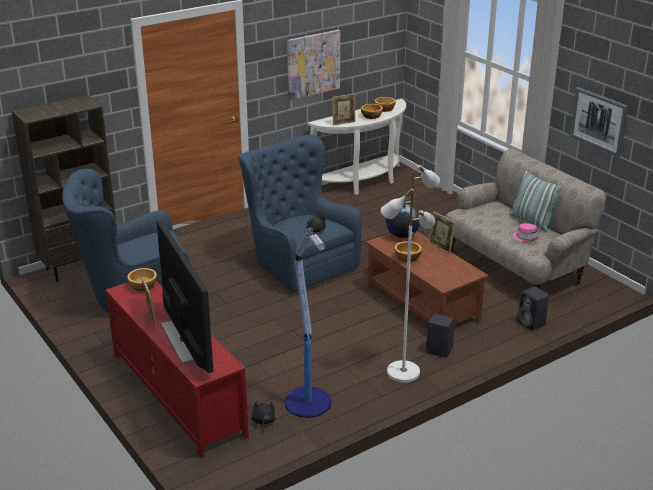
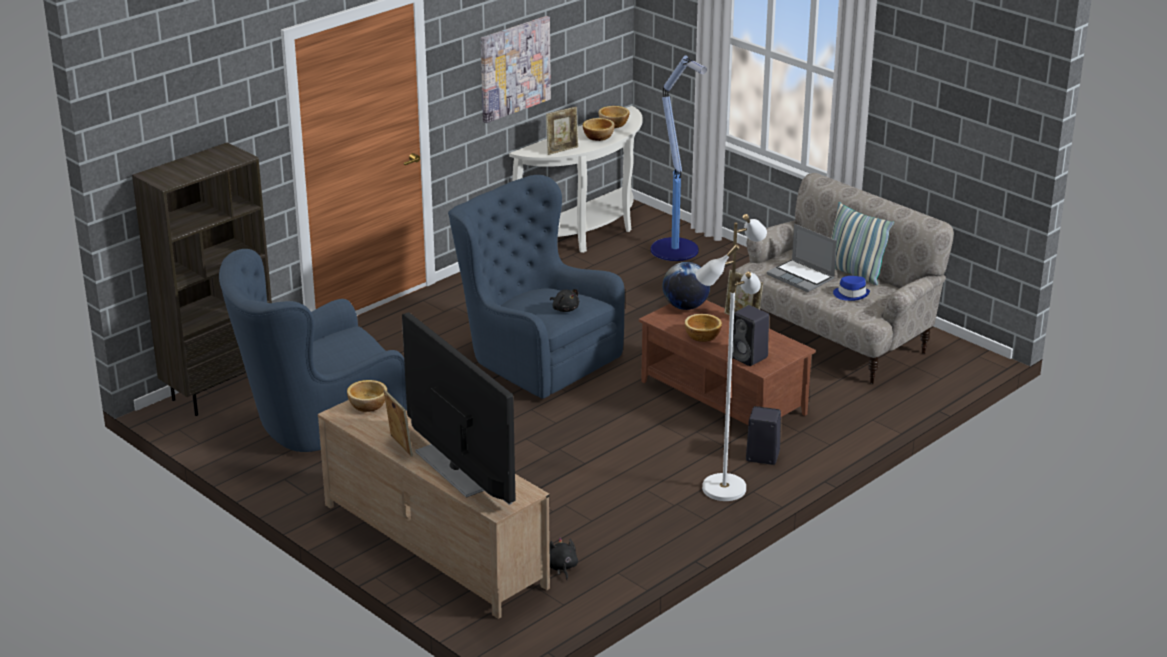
camera: 10 degrees left, 0 degrees up
red tv stand [106,281,249,458] -> beige tv stand [318,400,550,619]
floor lamp [284,227,331,418] -> floor lamp moved to [650,55,707,261]
pink hat [513,223,540,242] -> blue hat [833,276,870,301]
black speaker [517,287,549,331] -> black speaker moved to [732,305,769,366]
picture [570,87,628,157] -> none
none -> laptop [767,224,837,292]

